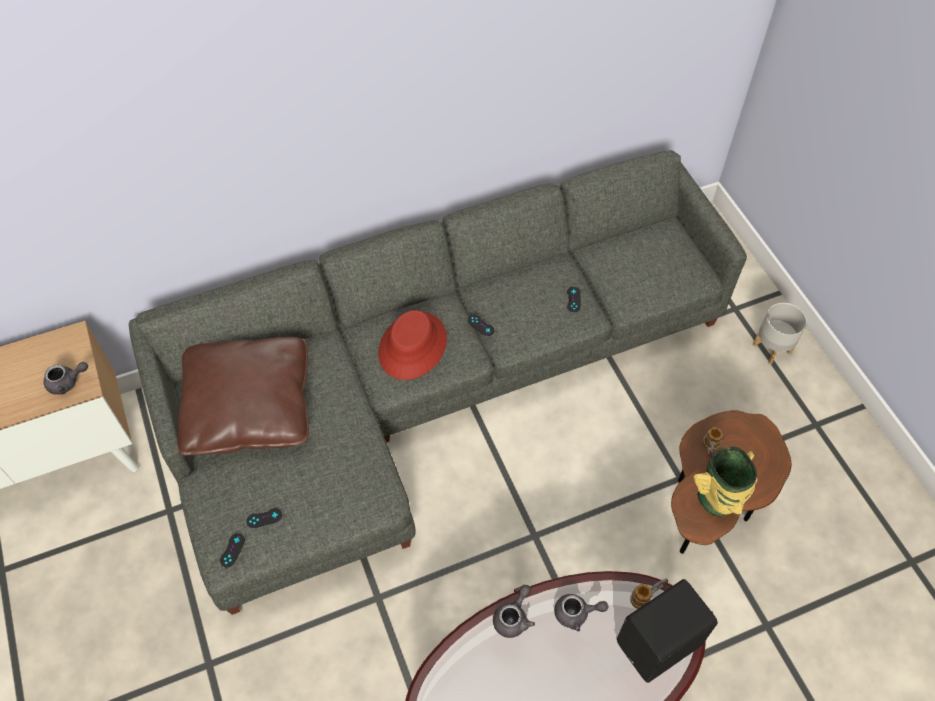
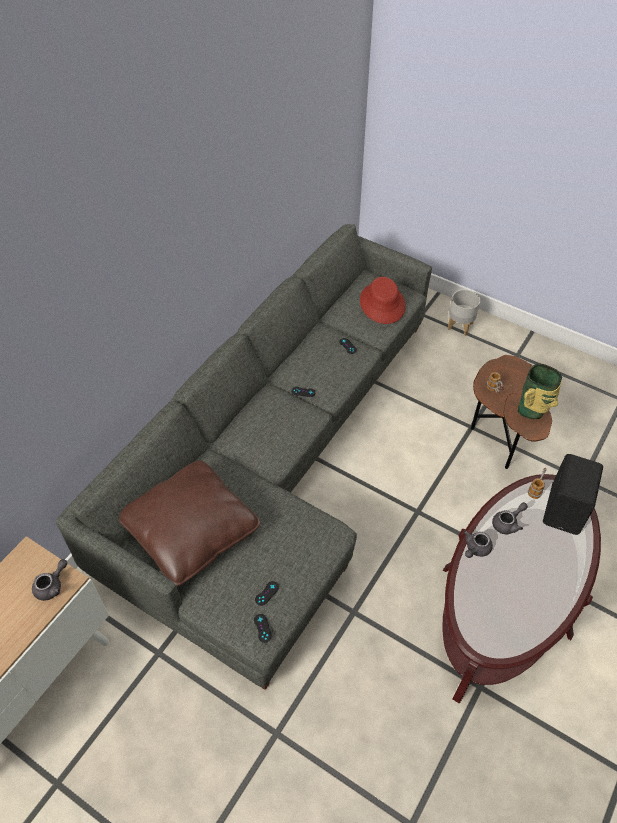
camera: 35 degrees left, 5 degrees down
red hat [378,310,447,380] -> red hat moved to [360,277,406,324]
grey teapot [493,585,535,638] -> grey teapot turned 135 degrees counterclockwise [464,531,493,558]

